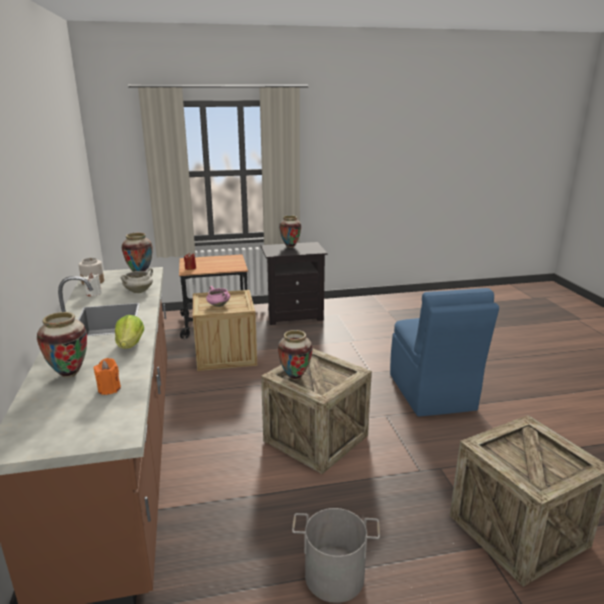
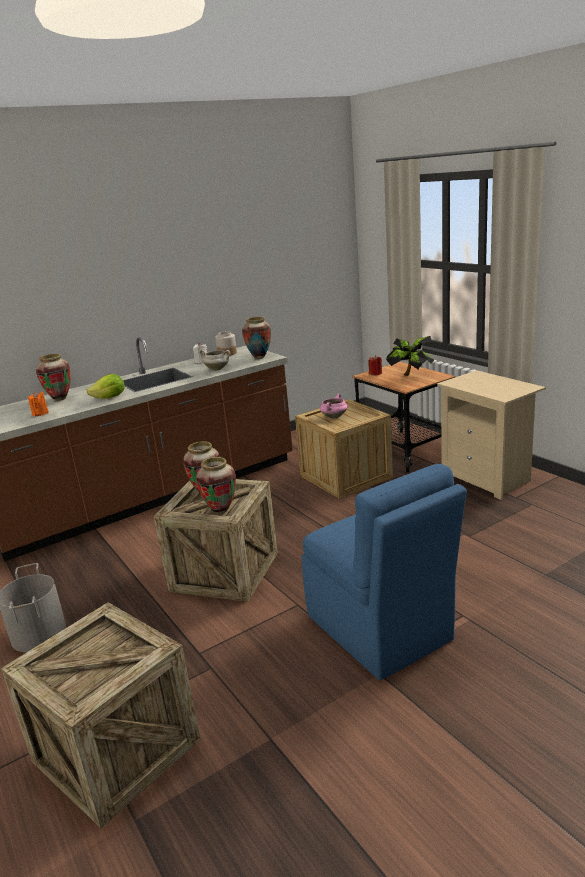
camera: 70 degrees right, 0 degrees up
black nightstand [261,242,327,325] -> beige nightstand [437,370,546,500]
vase [279,215,301,248] -> vase moved to [196,457,236,514]
blue chair [390,288,499,417] -> blue chair turned 90 degrees counterclockwise [302,463,467,680]
none -> potted plant [386,336,434,376]

